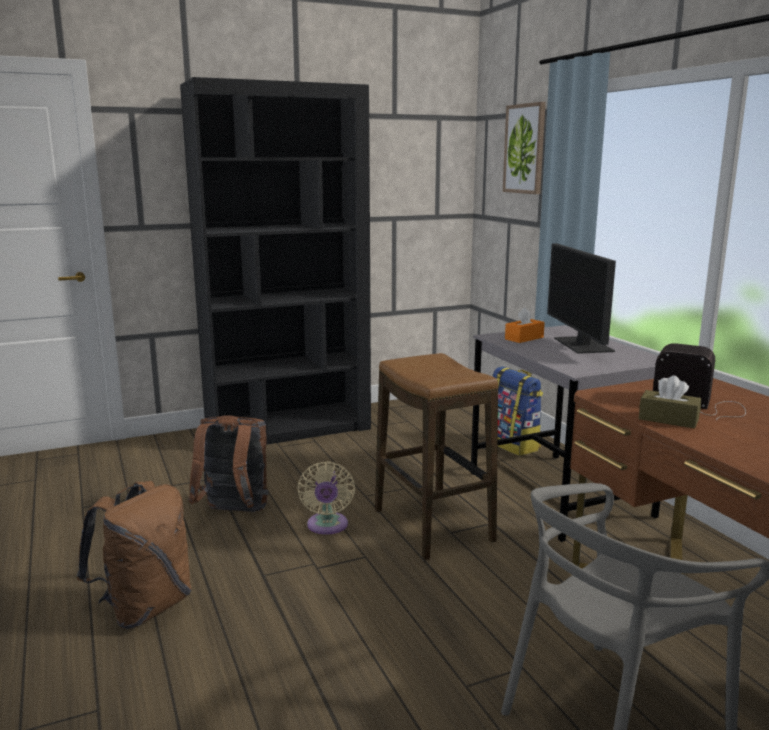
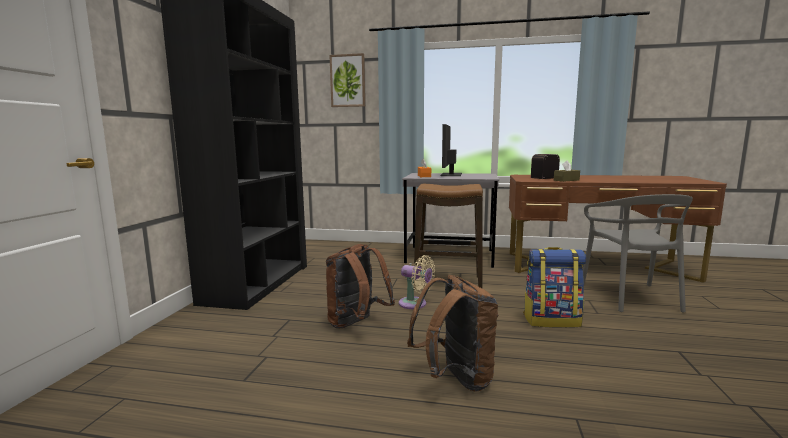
camera: 55 degrees left, 5 degrees down
backpack [493,366,543,456] -> backpack moved to [523,247,586,328]
monitor [547,243,616,354] -> monitor turned 75 degrees clockwise [440,124,462,176]

